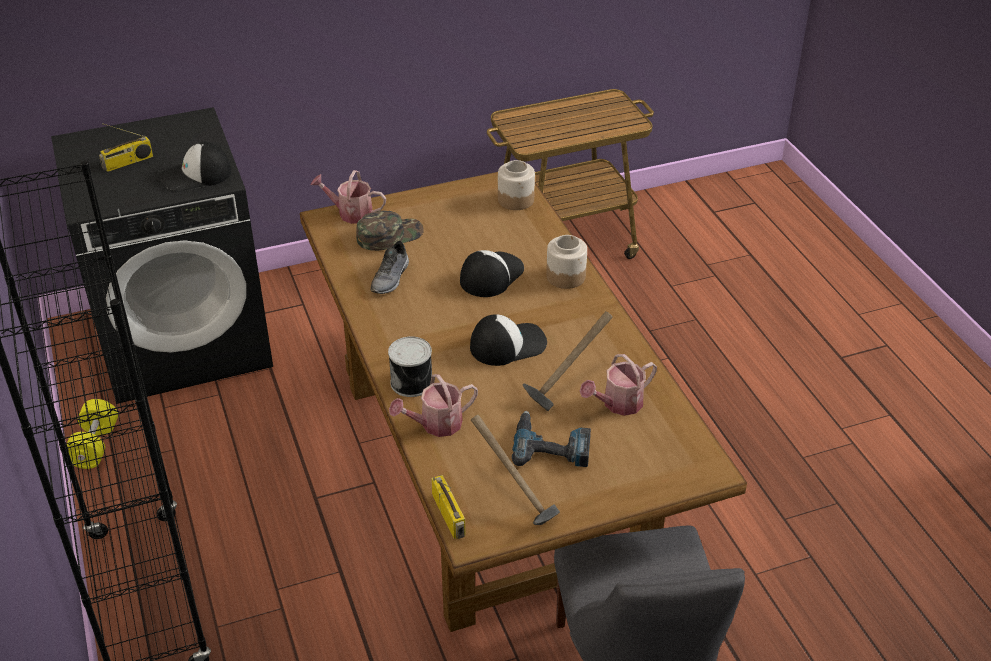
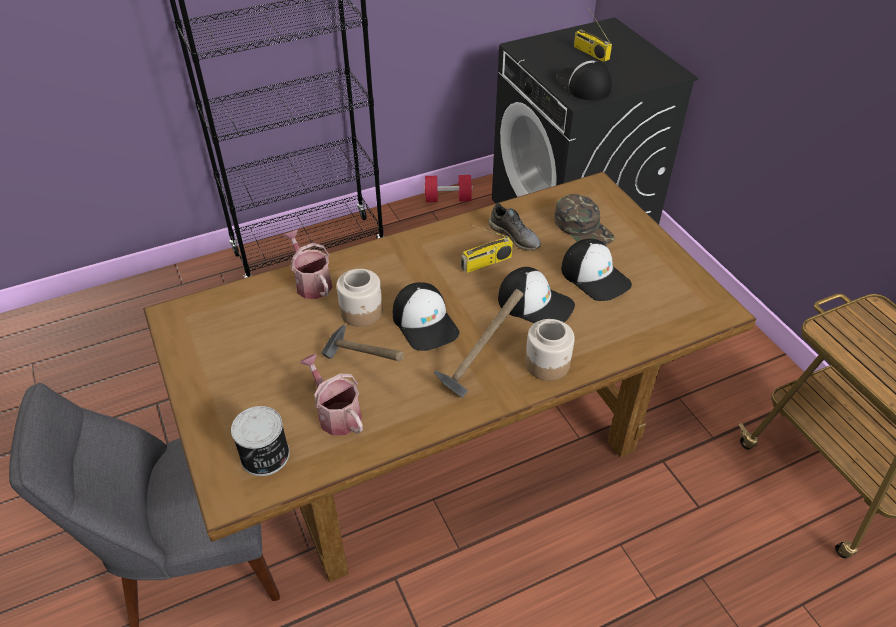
camera: 85 degrees right, 5 degrees up
yellow dumbbell [67,399,118,469] -> red dumbbell [423,175,473,202]
watering can [311,170,386,224] -> none
grey shoe [370,241,409,294] -> grey shoe turned 150 degrees counterclockwise [488,203,541,250]
can [388,336,432,397] -> can moved to [231,406,290,476]
radio [431,475,466,539] -> radio moved to [461,225,513,273]
hammer [471,415,560,525] -> hammer moved to [434,289,524,398]
jar [498,160,535,210] -> jar moved to [337,269,383,327]
power drill [512,411,591,467] -> none
none -> cap [561,239,632,301]

